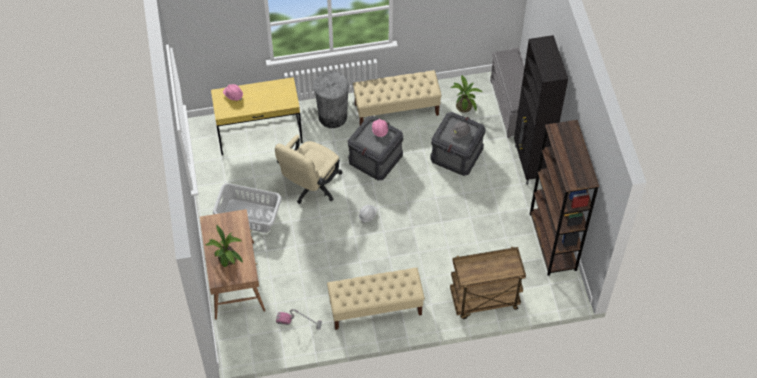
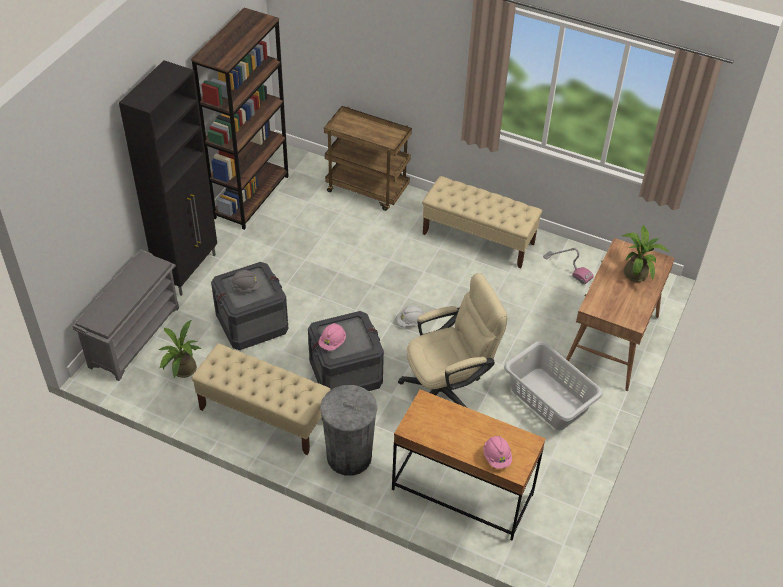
camera: 145 degrees left, 10 degrees down
yellow desk [211,77,303,155] -> brown desk [392,389,546,540]

